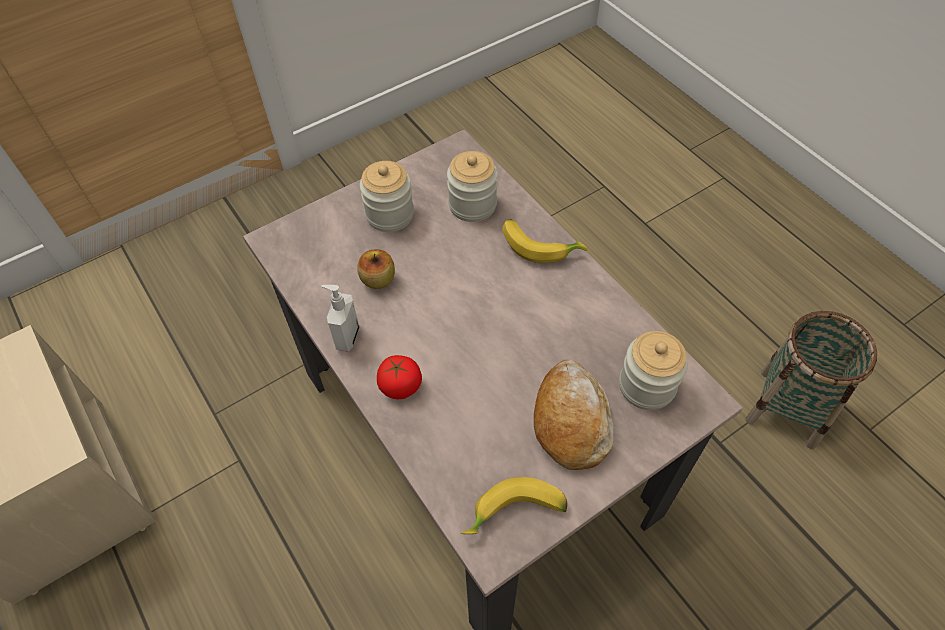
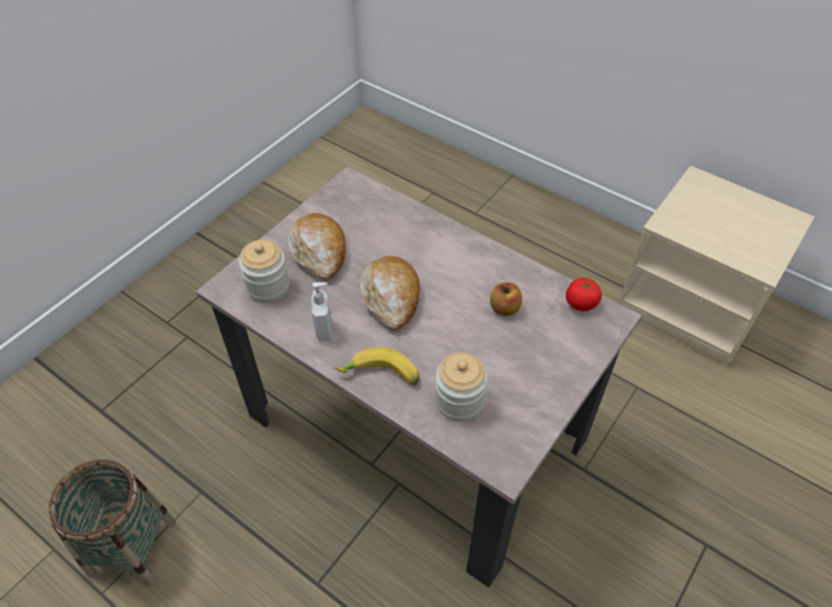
camera: 160 degrees right, 5 degrees down
soap dispenser [322,285,360,351] -> soap dispenser moved to [311,282,332,341]
jar [360,161,414,232] -> none
tomato [377,355,422,399] -> tomato moved to [566,278,602,311]
banana [461,477,567,534] -> none
none -> bread [361,256,420,331]

